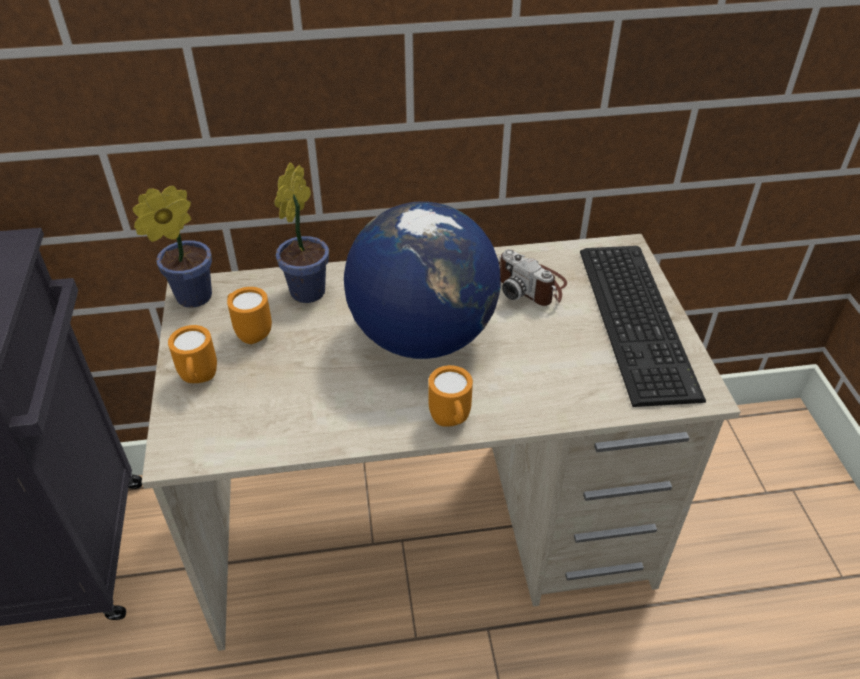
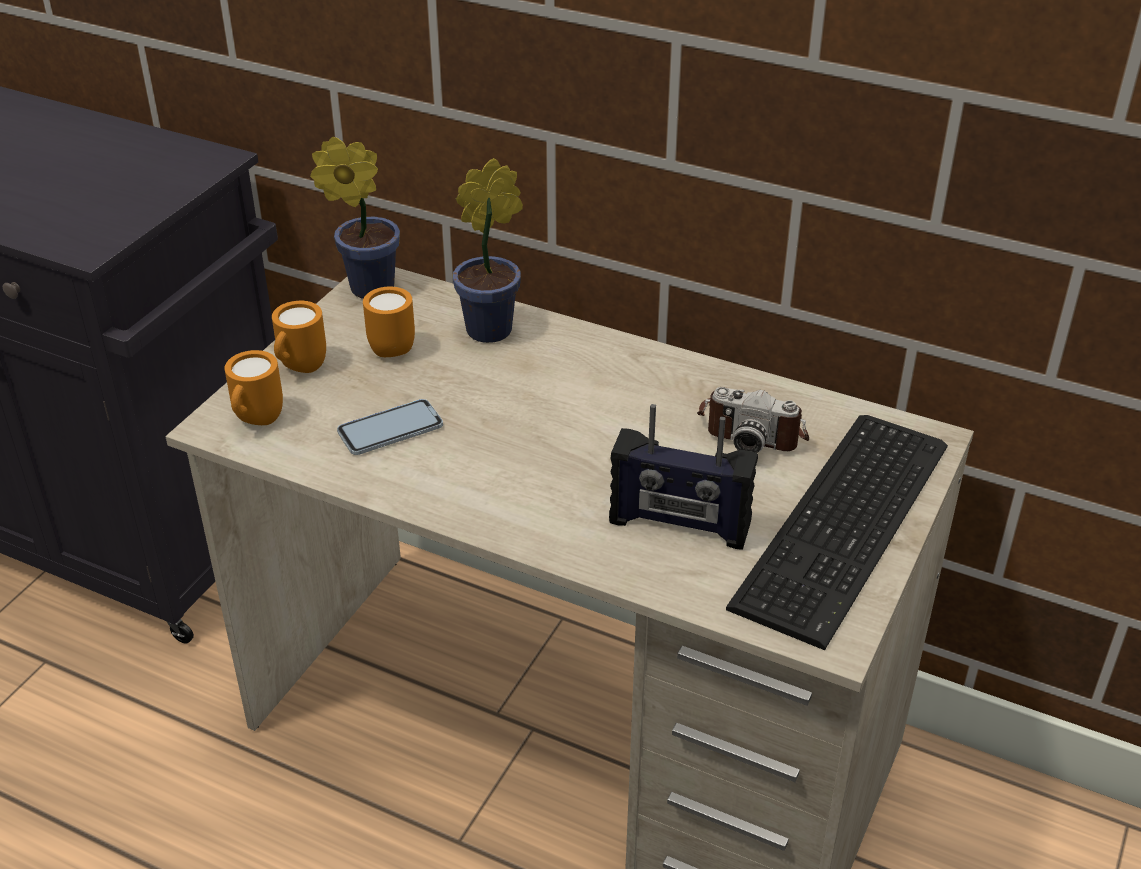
camera: 35 degrees right, 5 degrees down
globe [344,201,501,359] -> none
orange mug [429,365,473,427] -> orange mug moved to [224,350,283,425]
camera [498,249,567,306] -> camera turned 60 degrees counterclockwise [697,387,809,453]
none -> phone [337,399,443,455]
none -> radio [609,404,758,550]

